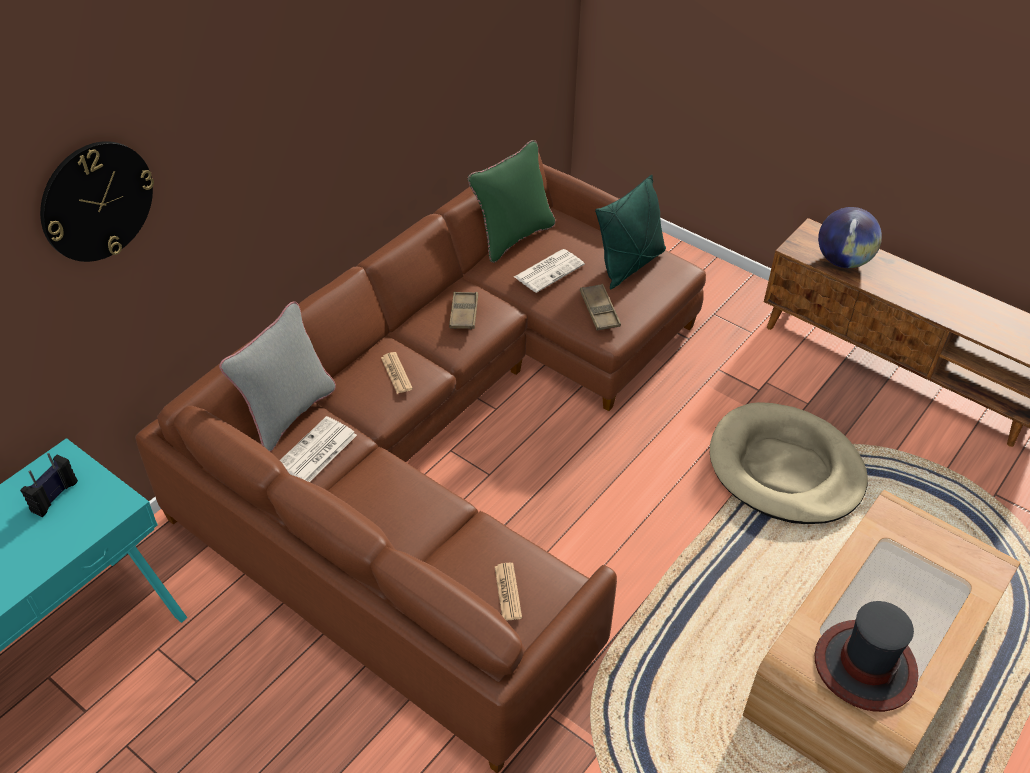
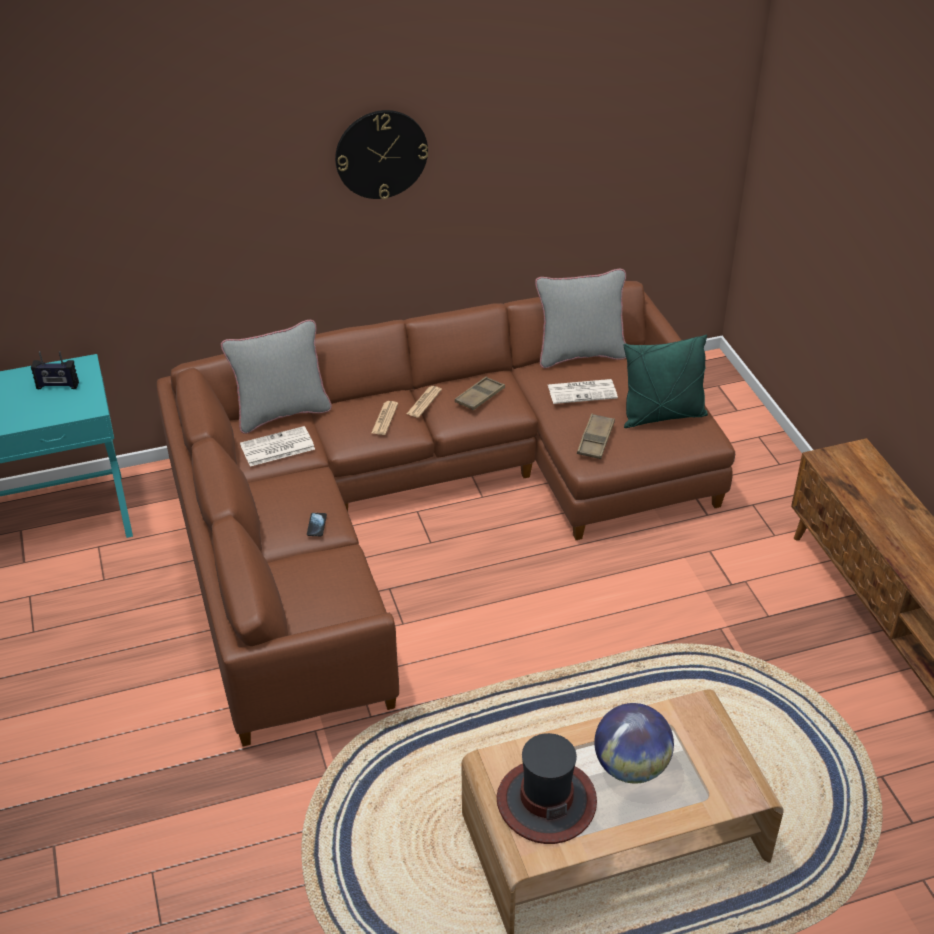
camera: 35 degrees right, 5 degrees down
radio [20,453,78,517] -> radio turned 150 degrees counterclockwise [31,351,79,389]
wall clock [40,141,154,262] -> wall clock moved to [335,110,428,199]
green pillow [468,140,555,263] -> grey pillow [535,269,626,368]
newspaper [495,563,522,620] -> newspaper moved to [407,386,442,418]
beige dog bed [710,402,868,524] -> none
globe [818,207,882,268] -> globe moved to [594,703,674,784]
none -> phone [307,513,327,536]

